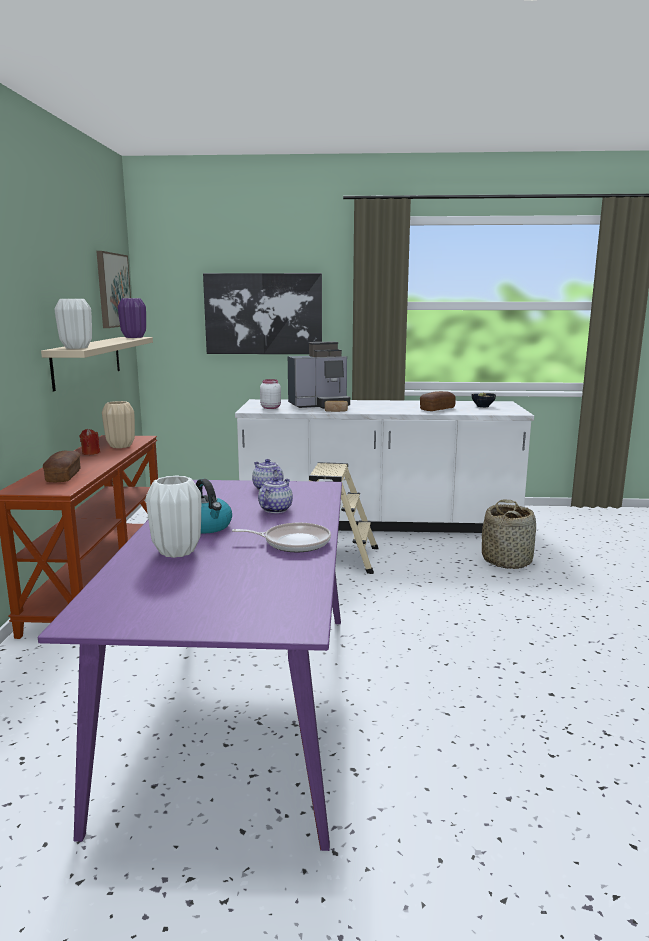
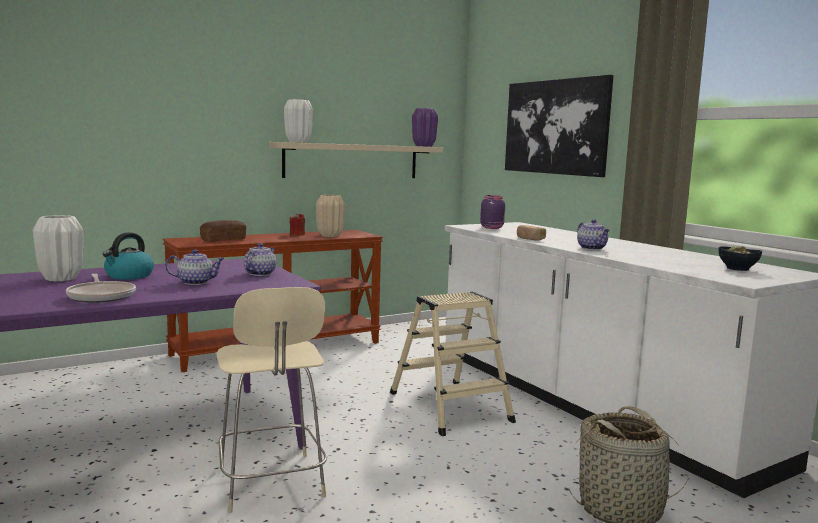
camera: 55 degrees right, 5 degrees down
picture [96,251,131,328] -> none
white jar [260,379,281,409] -> purple jar [480,195,505,229]
coffee machine [288,341,350,409] -> none
bread [420,391,456,411] -> none
none -> beige chair [217,287,327,513]
none -> teapot [577,219,610,250]

